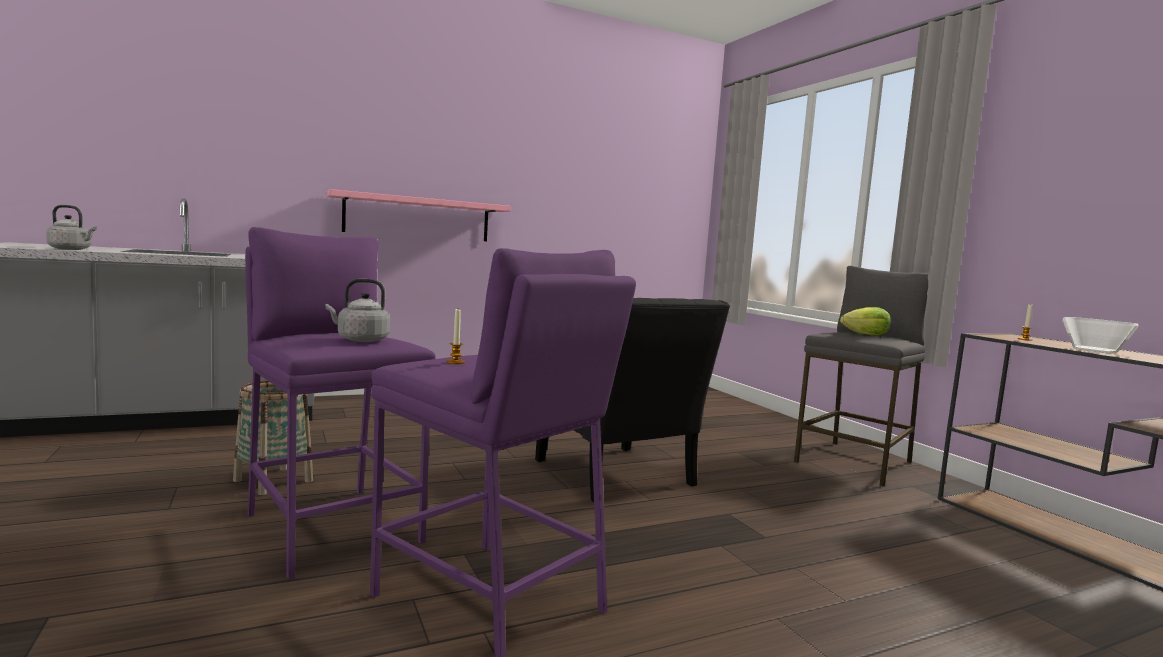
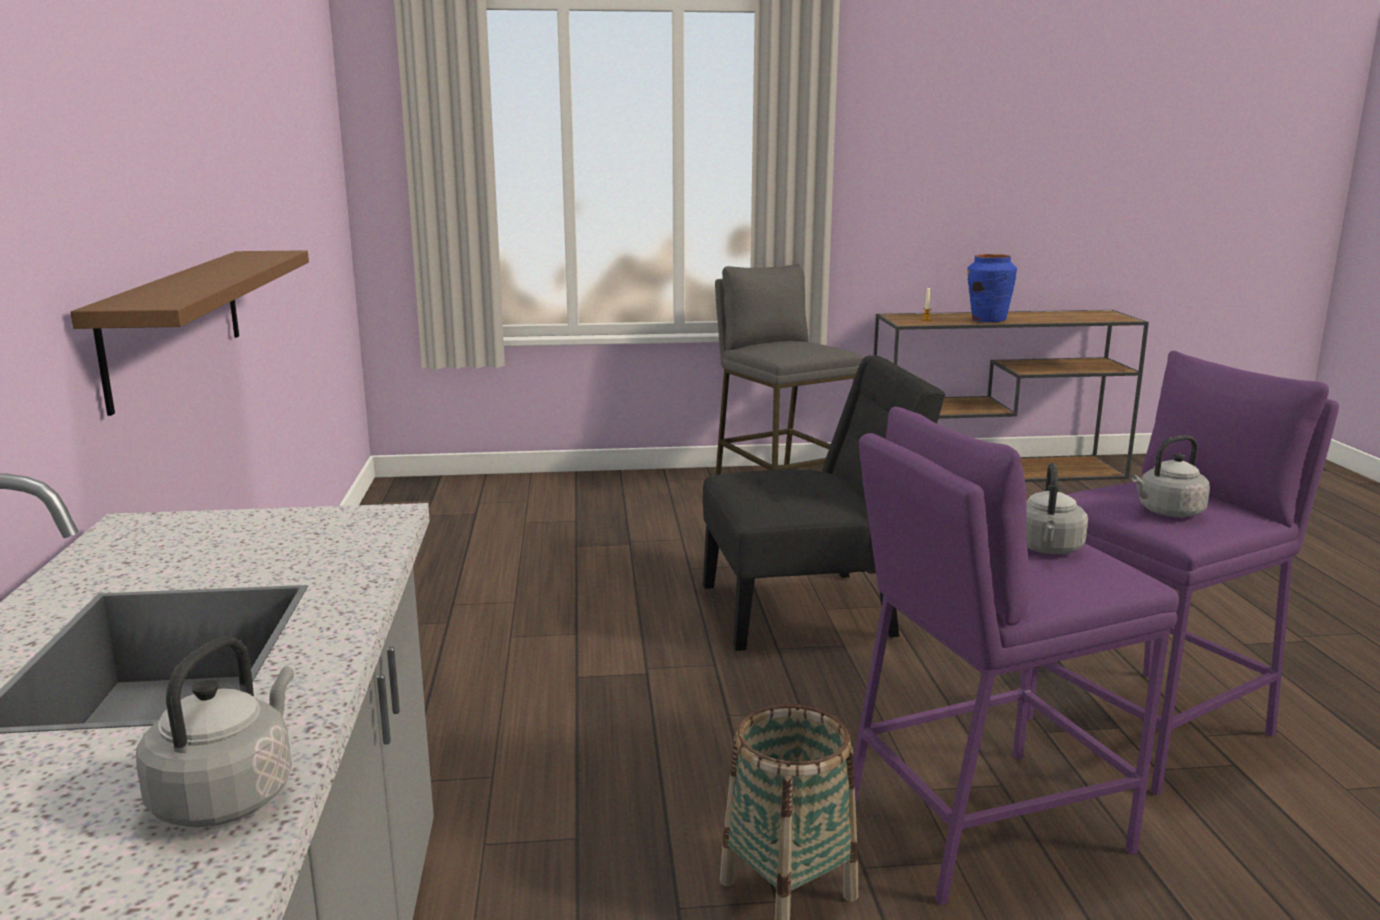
camera: 70 degrees left, 10 degrees up
pink shelf [327,189,511,241] -> brown shelf [70,250,309,416]
candle [446,309,465,364] -> grey kettle [1131,435,1210,517]
lettuce [840,307,891,336] -> none
bowl [1062,317,1139,353] -> blue vase [967,254,1017,322]

